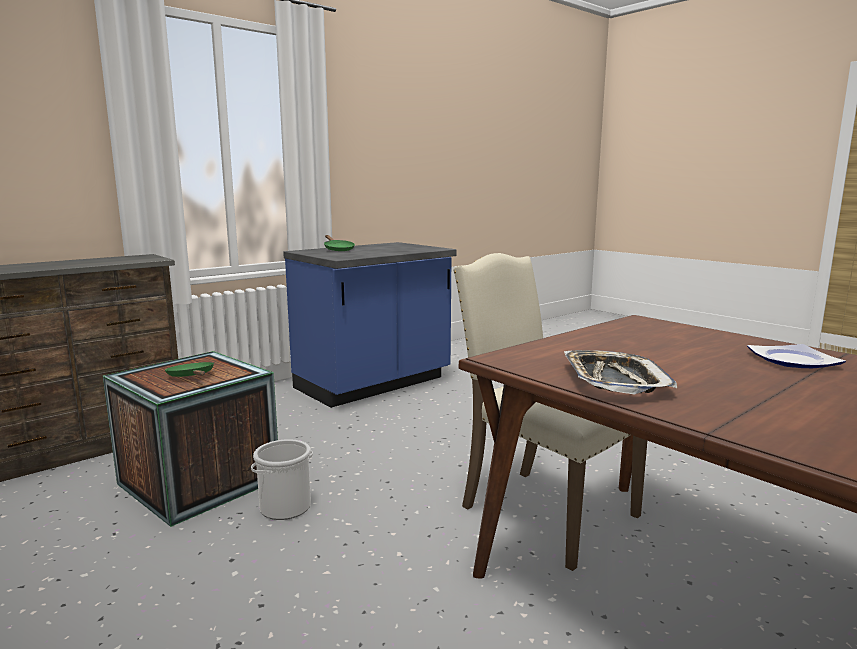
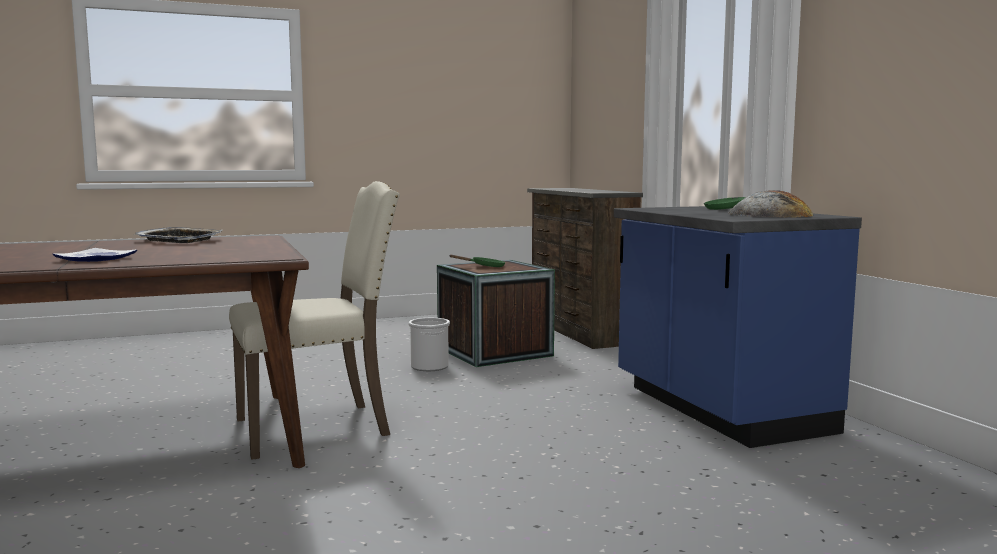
camera: 110 degrees right, 5 degrees down
none -> bread [728,190,813,217]

